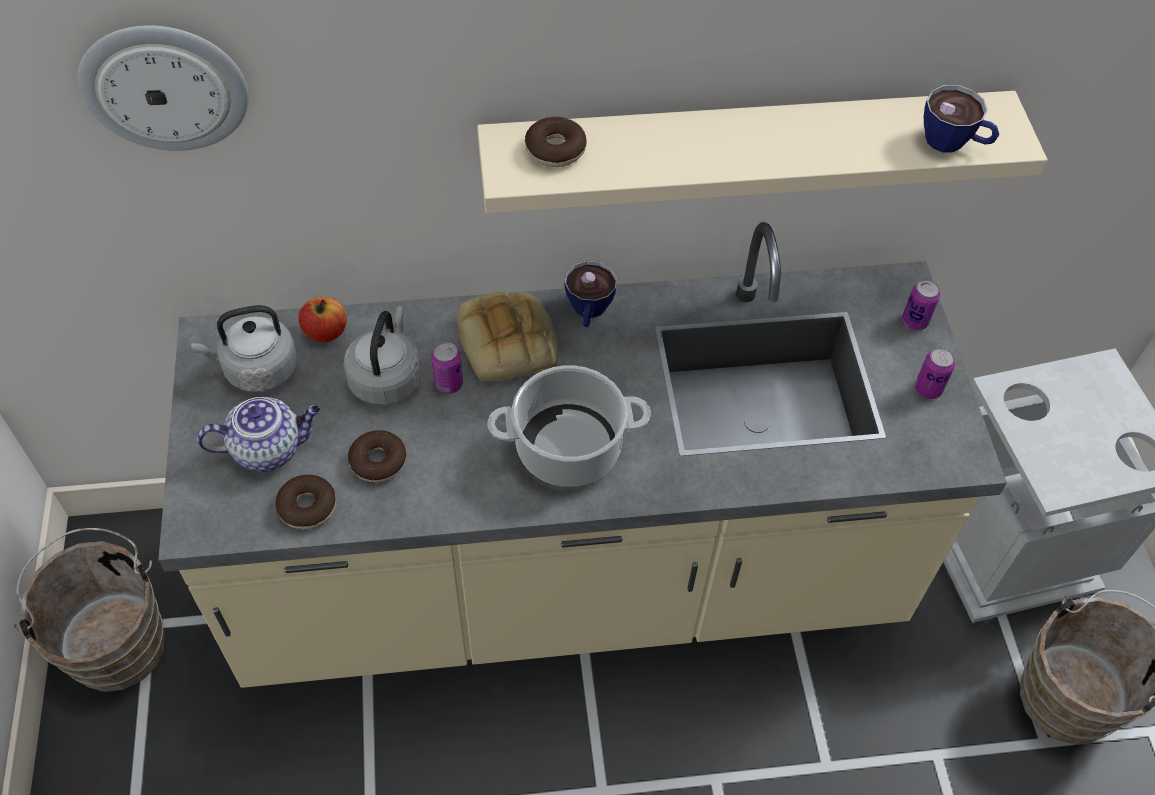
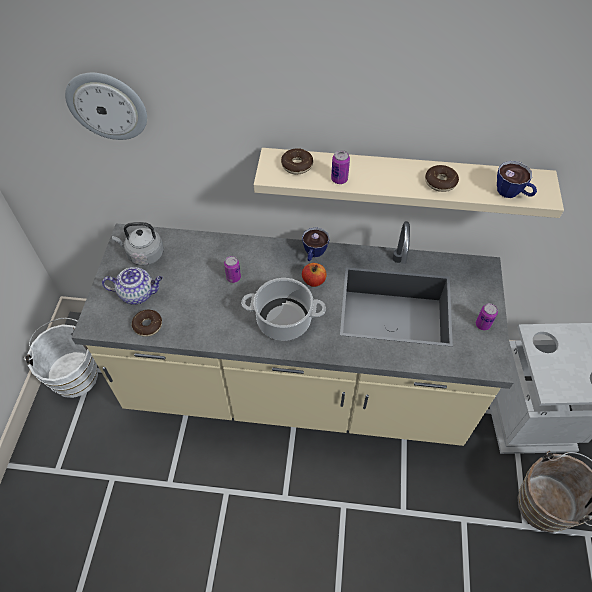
camera: 15 degrees right, 0 degrees up
brown bucket [14,528,165,692] -> white bucket [24,318,98,398]
apple [299,297,347,343] -> apple moved to [302,263,327,287]
grey kettle [344,306,421,405] -> none
donut [348,430,406,482] -> donut moved to [425,165,459,192]
bread [457,292,558,382] -> none
can [902,279,940,330] -> can moved to [331,150,350,184]

